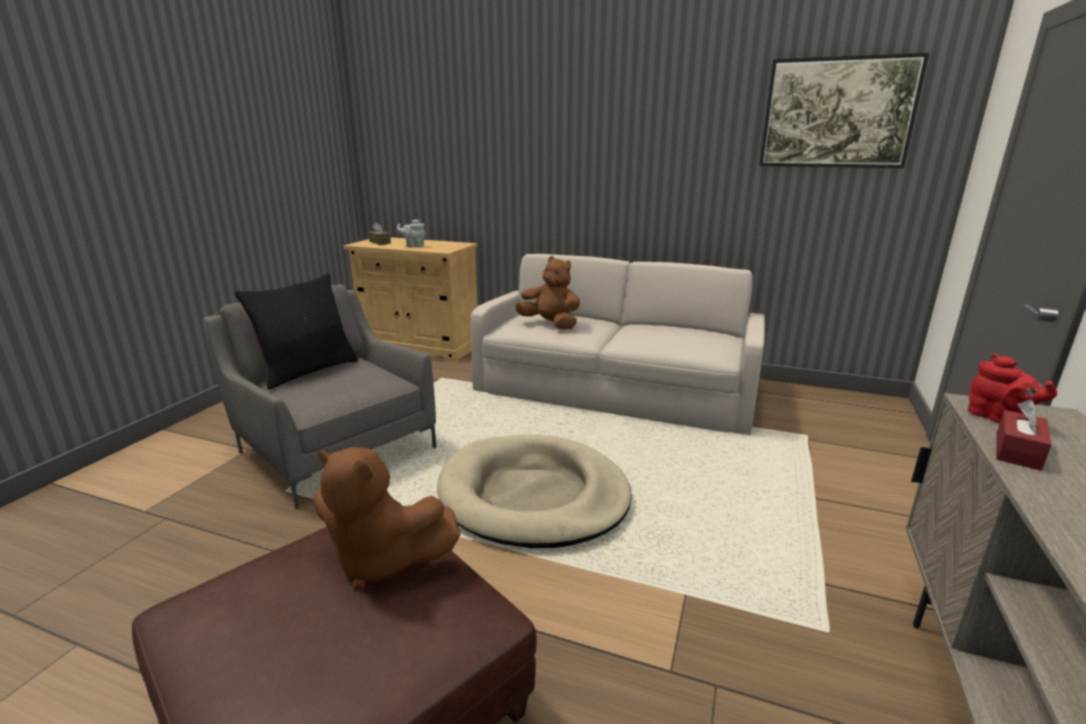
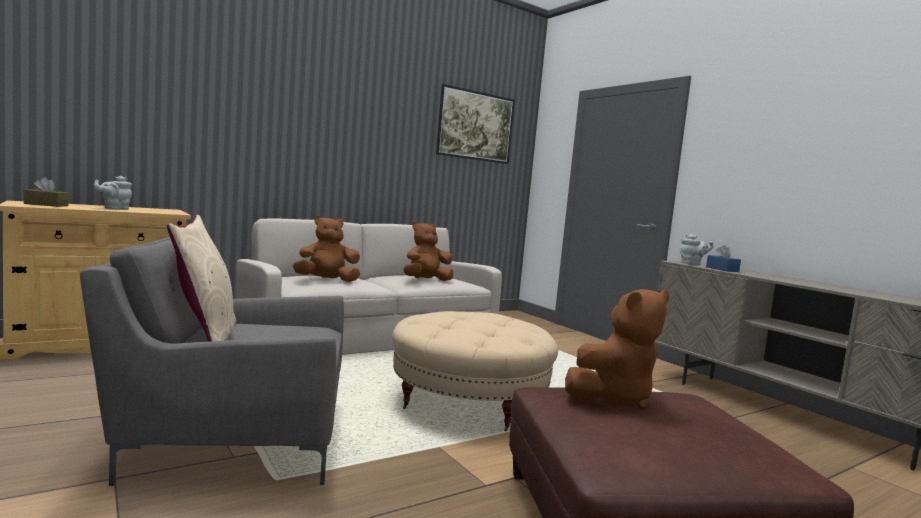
camera: 55 degrees left, 15 degrees down
black pillow [234,273,358,390] -> beige pillow [167,215,237,342]
beige dog bed [437,435,632,548] -> beige ottoman [392,311,558,431]
red teapot [968,354,1057,423] -> grey teapot [680,234,713,265]
red tissue box [996,399,1051,471] -> blue tissue box [706,245,741,272]
none -> brown plush toy [404,222,453,281]

